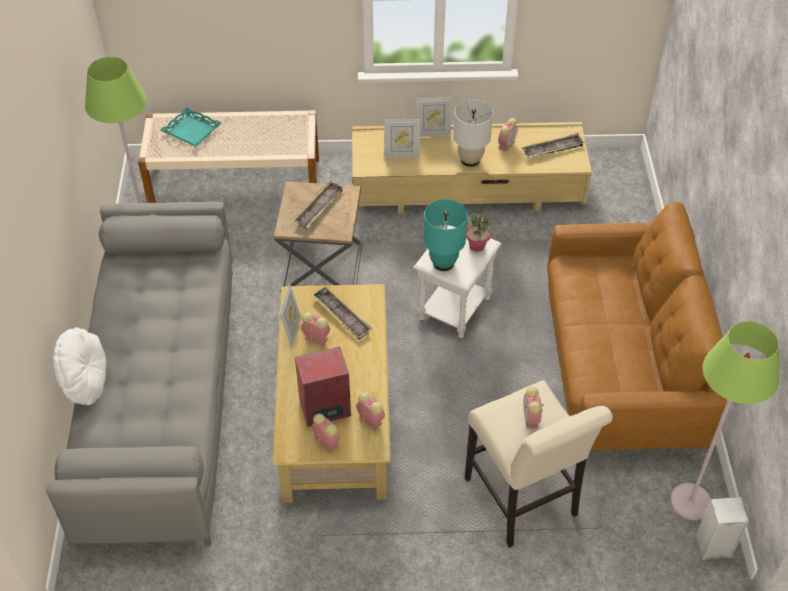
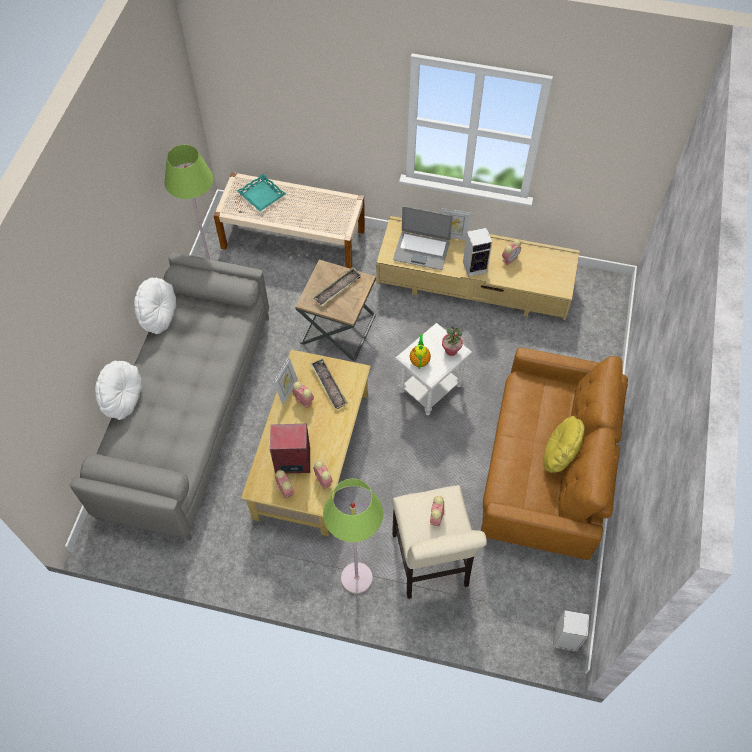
camera: 15 degrees right, 10 degrees up
picture frame [384,119,420,158] -> laptop [393,206,453,270]
turquoise table lamp [424,199,468,271] -> teapot [410,334,431,369]
white table lamp [453,100,493,167] -> speaker [463,228,492,277]
tray [521,133,585,158] -> none
green floor lamp [670,321,779,520] -> green floor lamp moved to [323,478,383,594]
none -> white pillow [134,278,176,334]
none -> yellow pillow [543,416,585,473]

